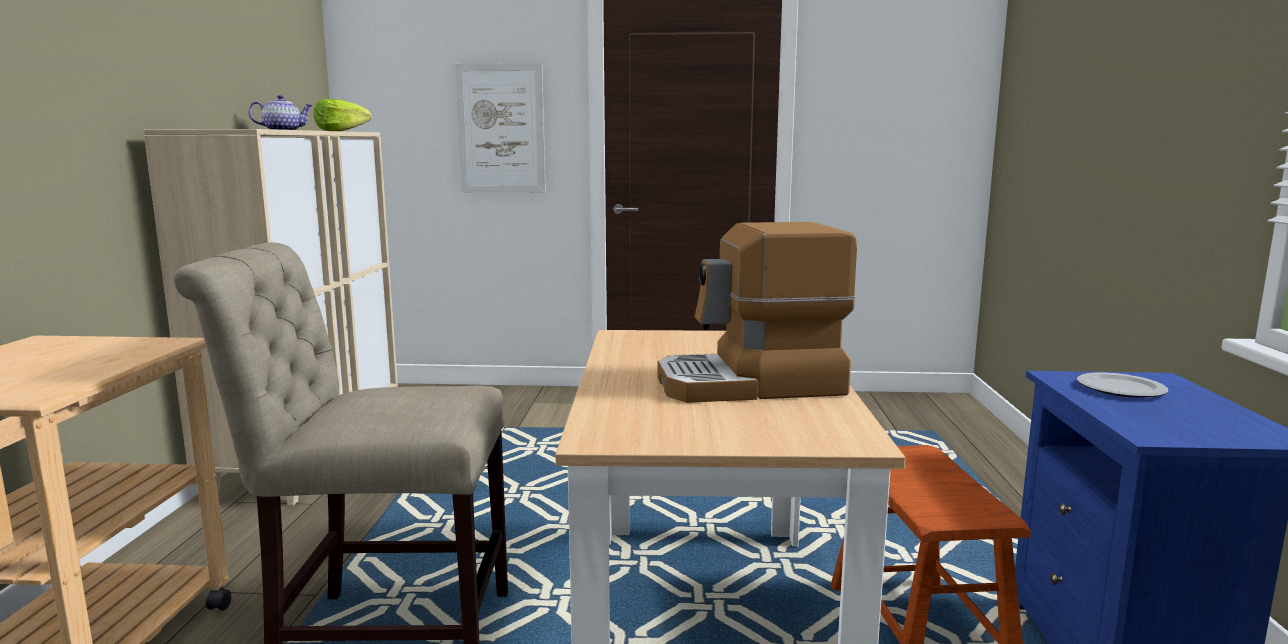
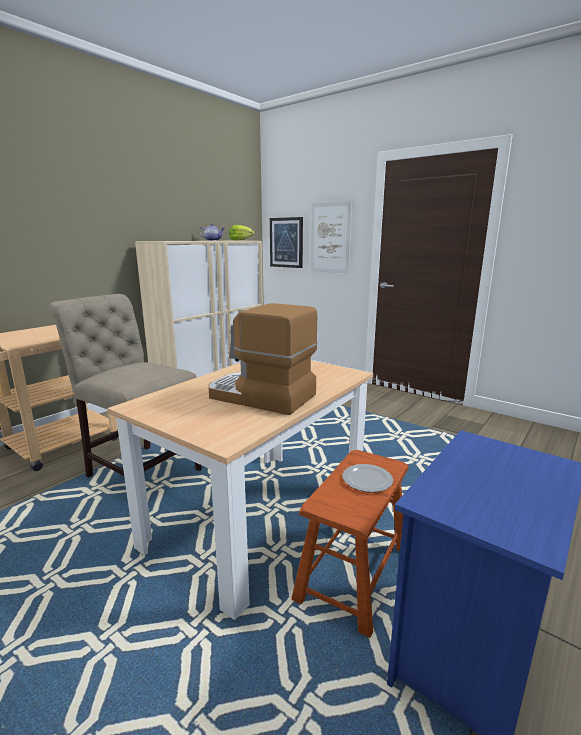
camera: 35 degrees right, 5 degrees up
plate [1077,373,1168,398] -> plate moved to [342,464,393,492]
none -> picture [270,217,303,268]

